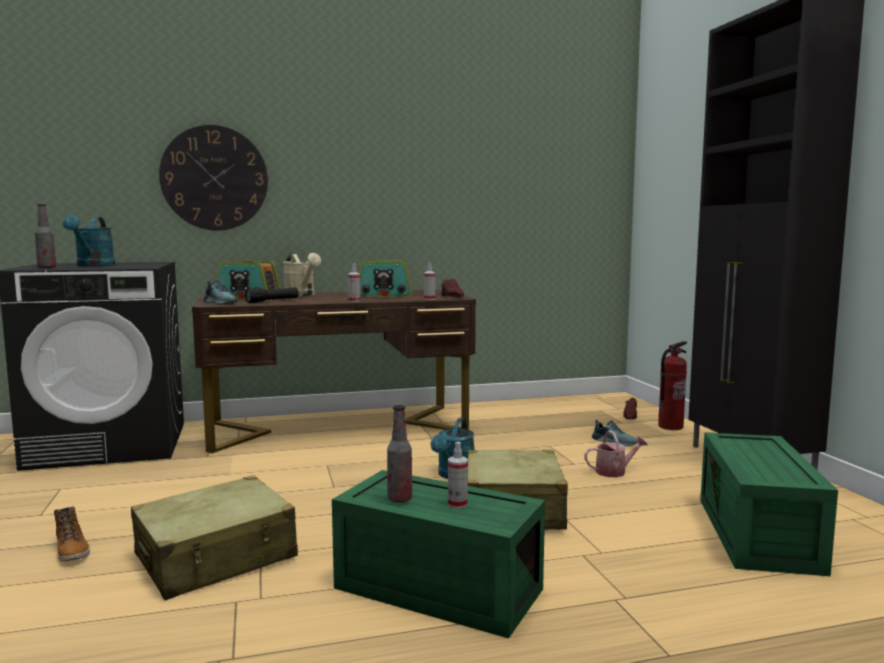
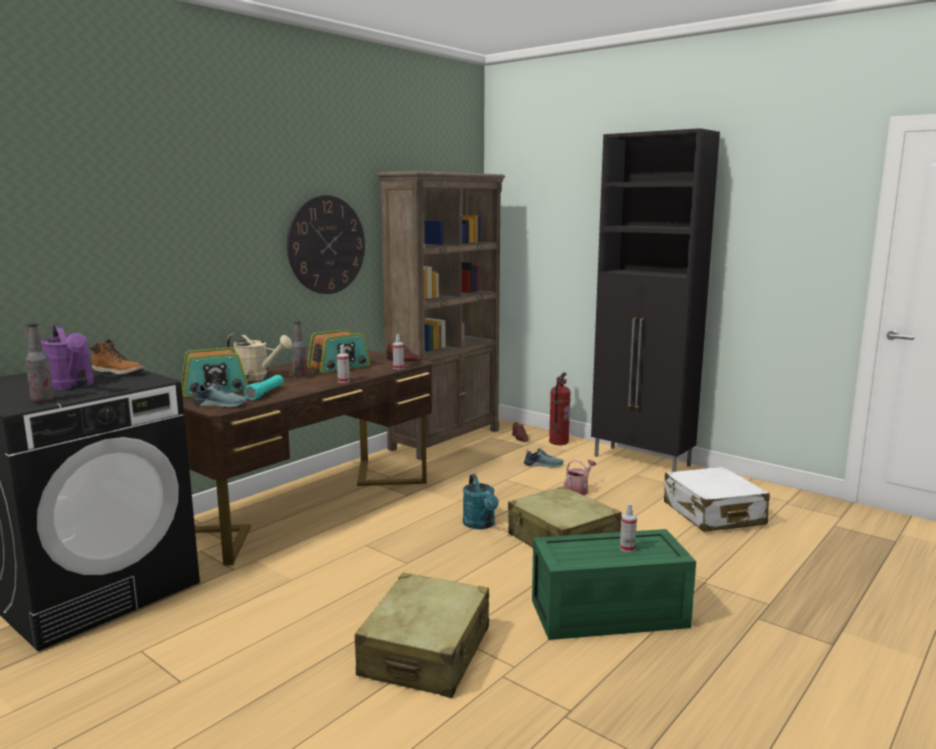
camera: 35 degrees left, 5 degrees up
boot [54,507,90,562] -> boot moved to [90,339,144,375]
turquoise watering can [62,215,115,266] -> purple watering can [41,324,94,390]
wall clock [159,125,268,230] -> wall clock moved to [287,195,365,294]
black flashlight [245,288,299,303] -> turquoise flashlight [244,375,284,400]
bottle [387,405,412,503] -> bottle moved to [292,321,307,377]
green storage box [700,432,838,576] -> white suitcase [664,467,770,532]
none -> brown bookcase [377,171,505,460]

